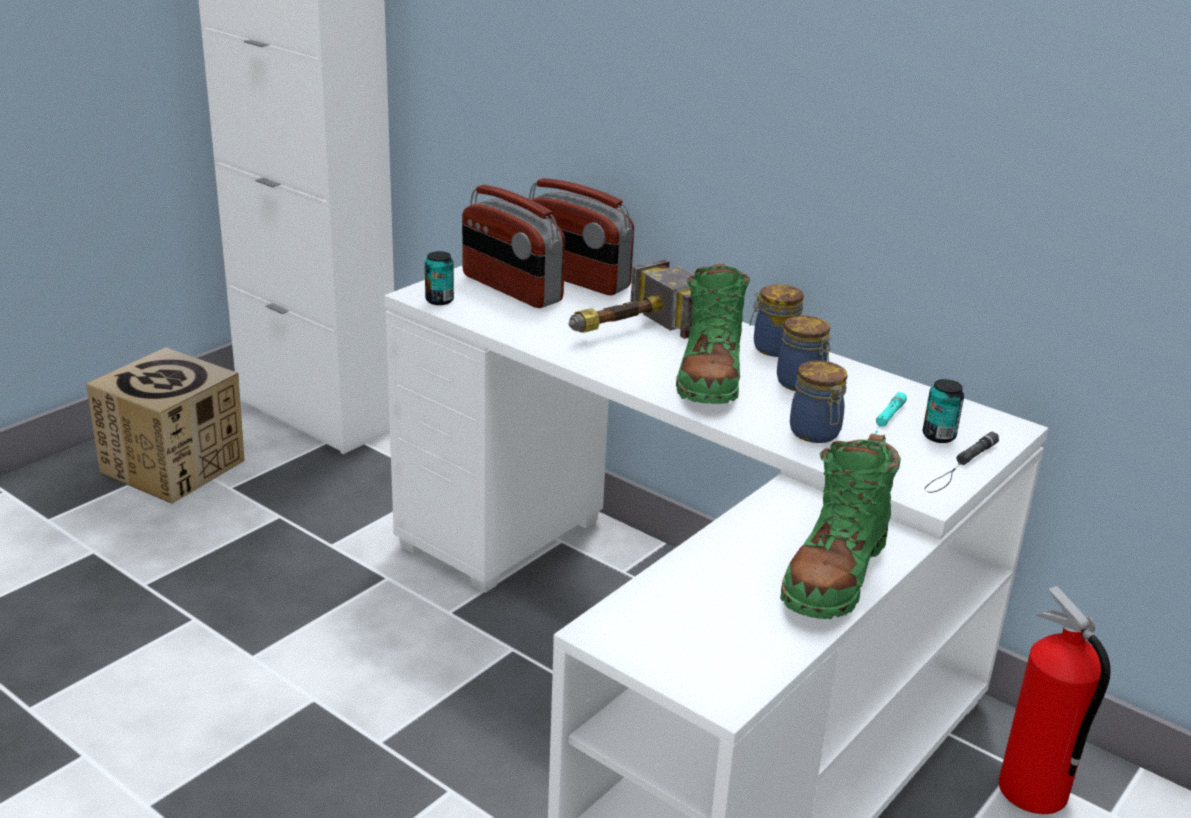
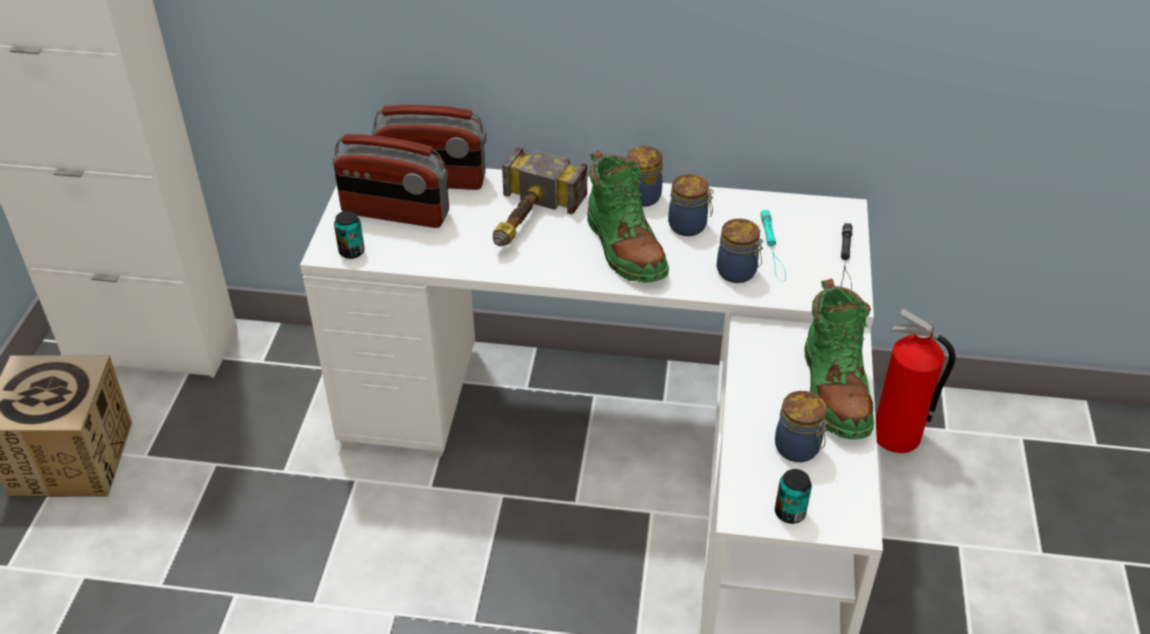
camera: 30 degrees left, 15 degrees up
can [923,379,964,443] -> can moved to [775,469,812,524]
none -> jar [775,391,828,462]

